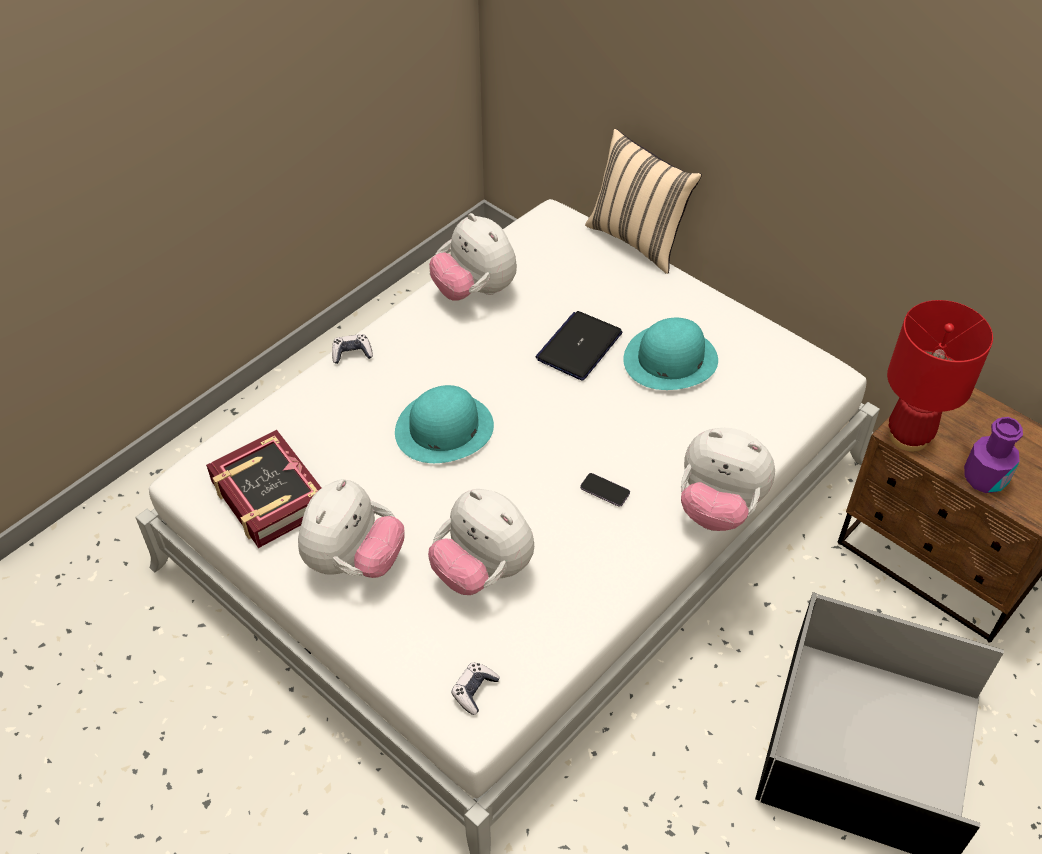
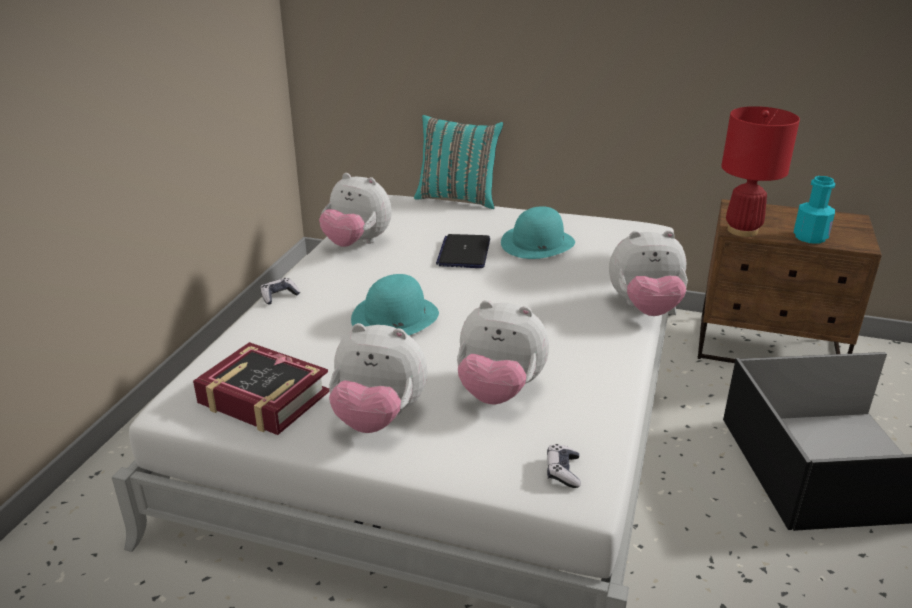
camera: 25 degrees left, 20 degrees down
plush toy [298,479,405,578] -> plush toy turned 105 degrees clockwise [329,323,427,433]
phone [580,473,630,507] -> none
beige pillow [585,129,702,274] -> turquoise pillow [414,115,503,209]
purple bottle [964,417,1023,493] -> turquoise bottle [794,176,835,244]

